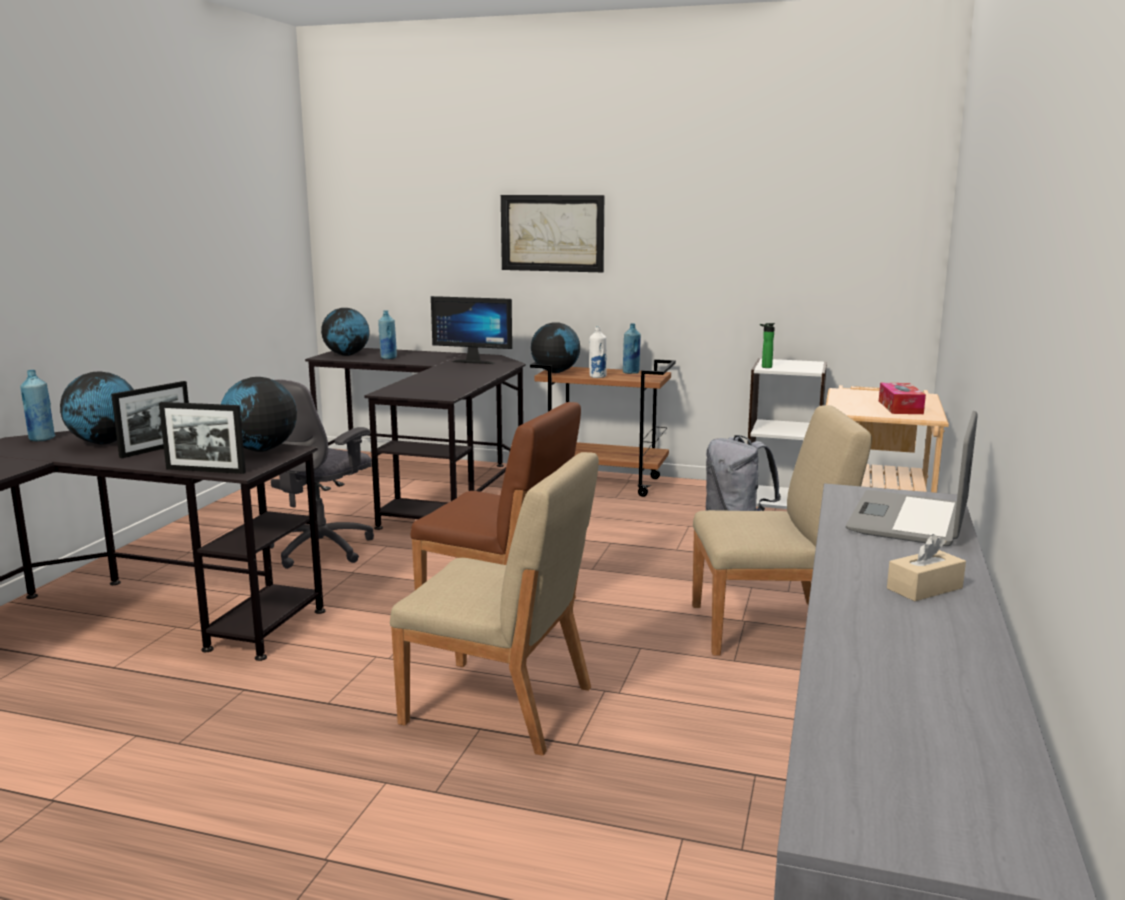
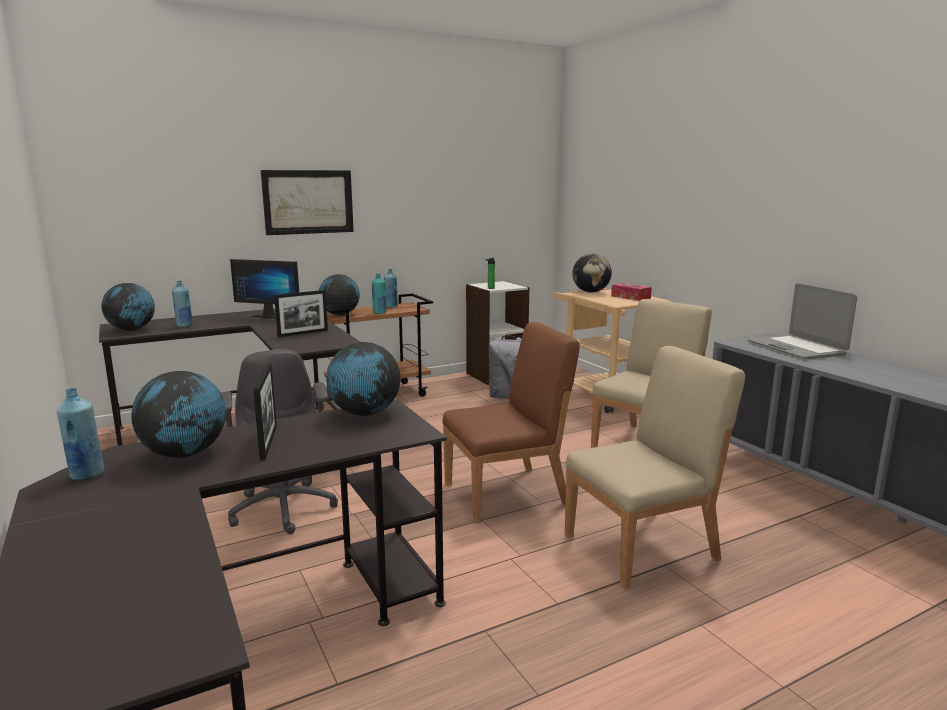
camera: 45 degrees left, 0 degrees up
picture frame [159,402,246,474] -> picture frame moved to [274,290,328,337]
monitor [431,296,512,364] -> monitor turned 45 degrees clockwise [230,259,299,319]
white bottle [589,327,607,378] -> turquoise bottle [372,273,386,314]
beige tissue box [887,534,966,601] -> none
none -> globe [572,254,612,292]

